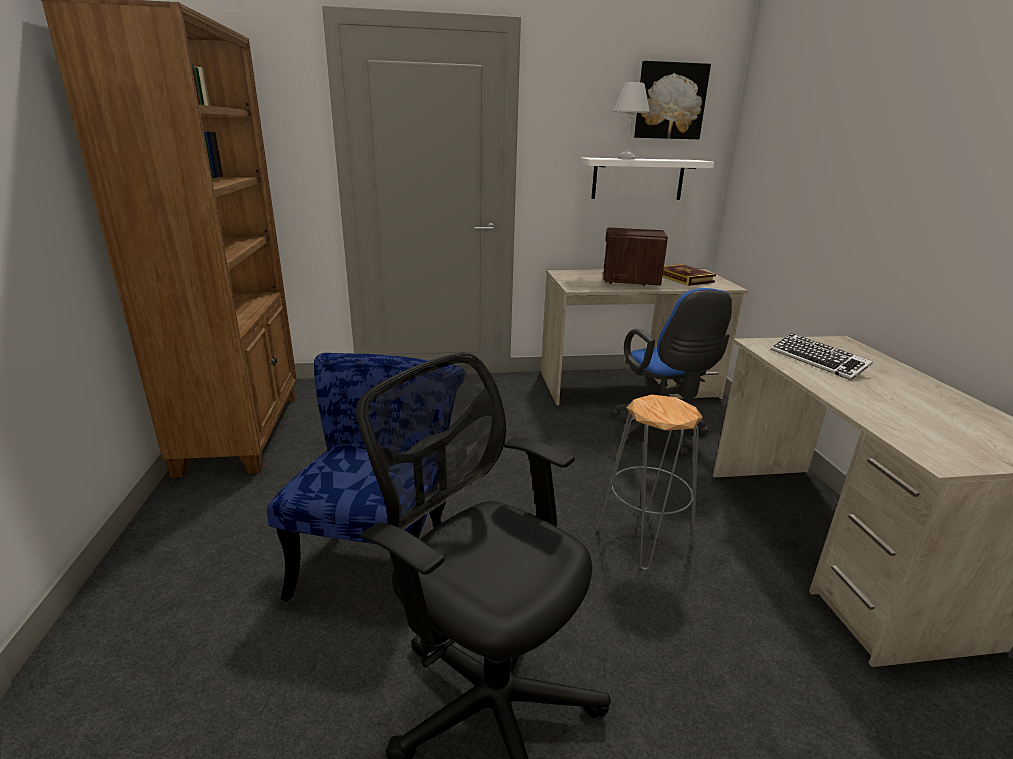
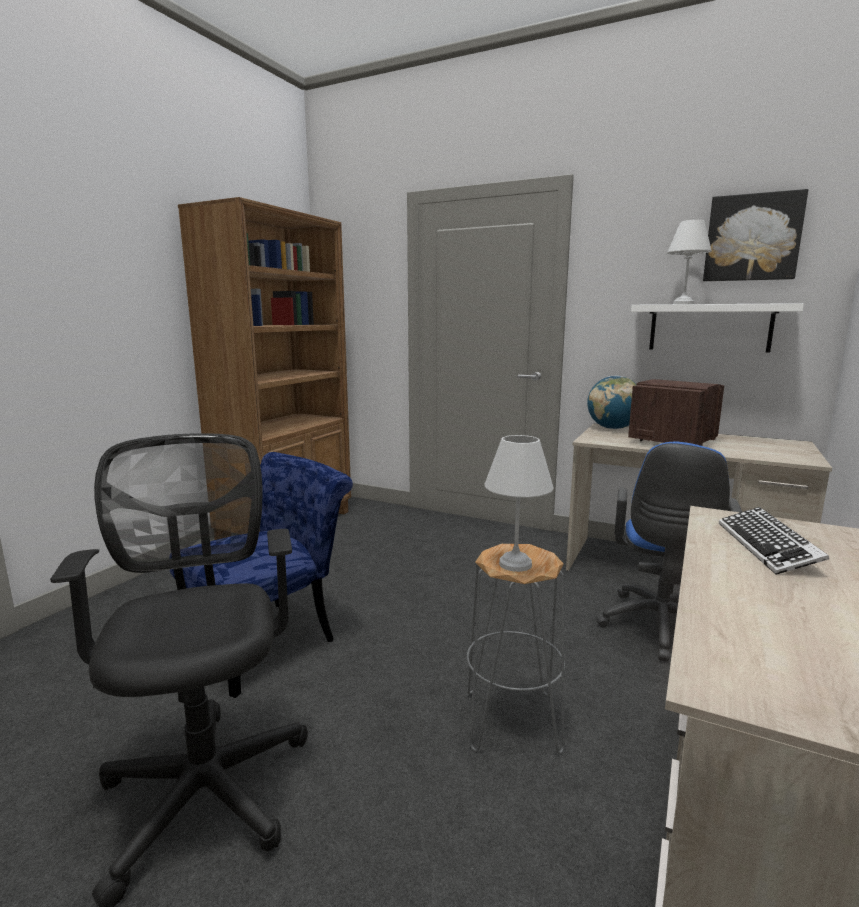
camera: 35 degrees right, 10 degrees down
book [662,264,716,286] -> none
none -> white table lamp [484,435,554,572]
none -> globe [587,376,637,429]

